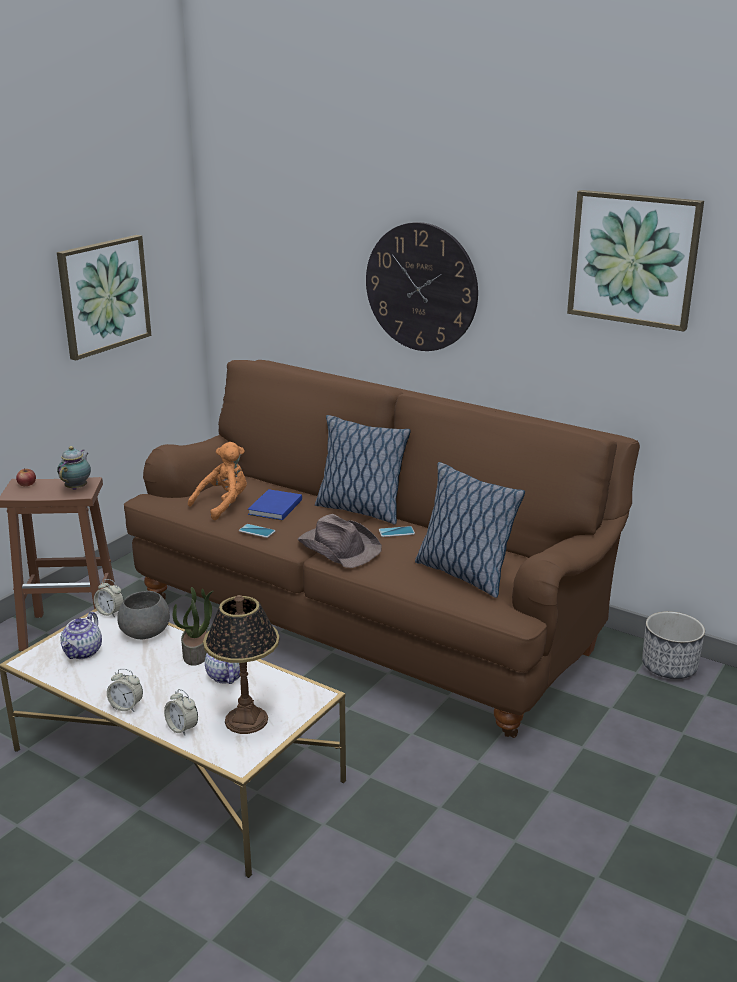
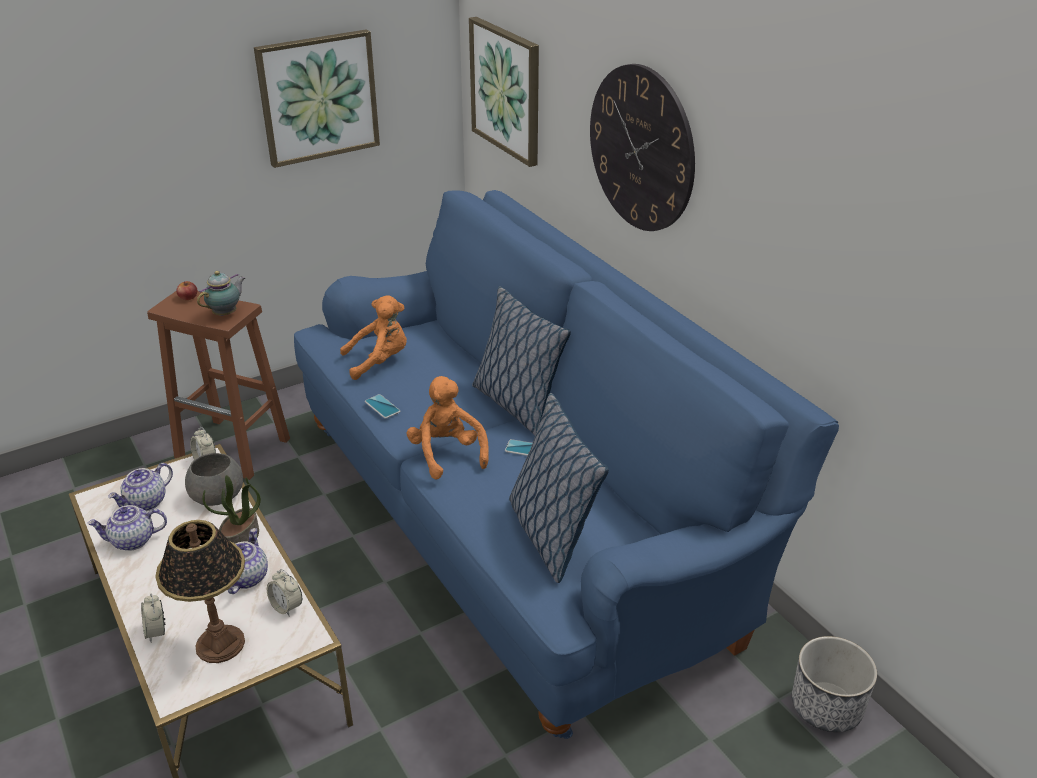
camera: 25 degrees right, 10 degrees up
alarm clock [107,669,143,712] -> alarm clock moved to [267,569,302,617]
brown sofa [124,360,640,738] -> blue sofa [294,190,839,739]
blue book [248,489,302,520] -> none
brown hat [298,514,382,568] -> orange plush toy [406,376,489,480]
picture [567,190,704,332] -> picture moved to [469,17,539,167]
none -> teapot [87,505,167,551]

